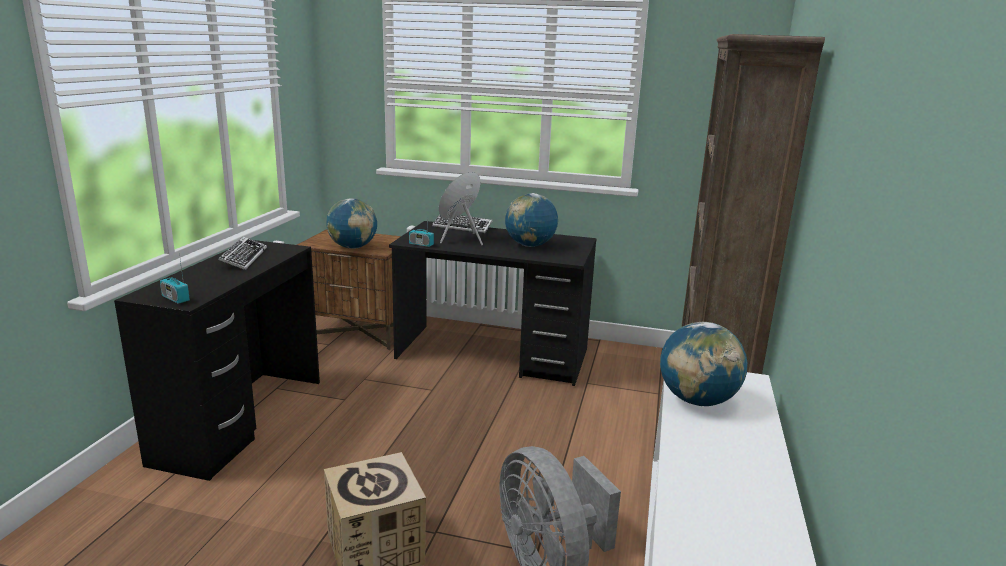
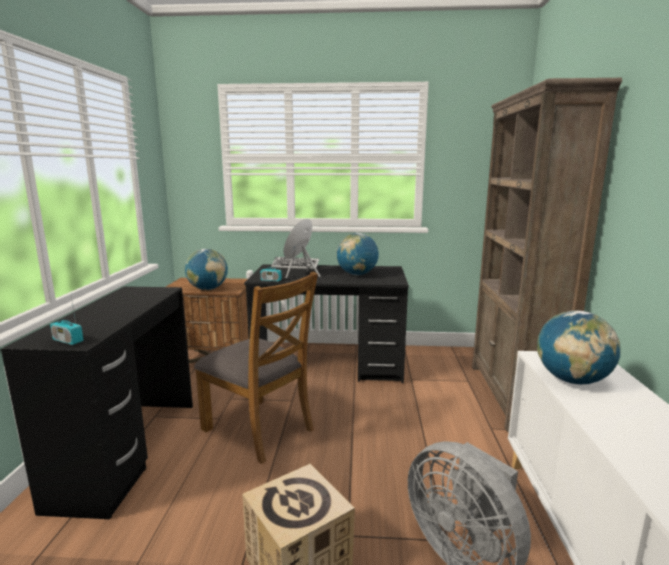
camera: 10 degrees left, 5 degrees down
keyboard [218,237,267,270] -> none
none -> brown chair [194,271,318,464]

